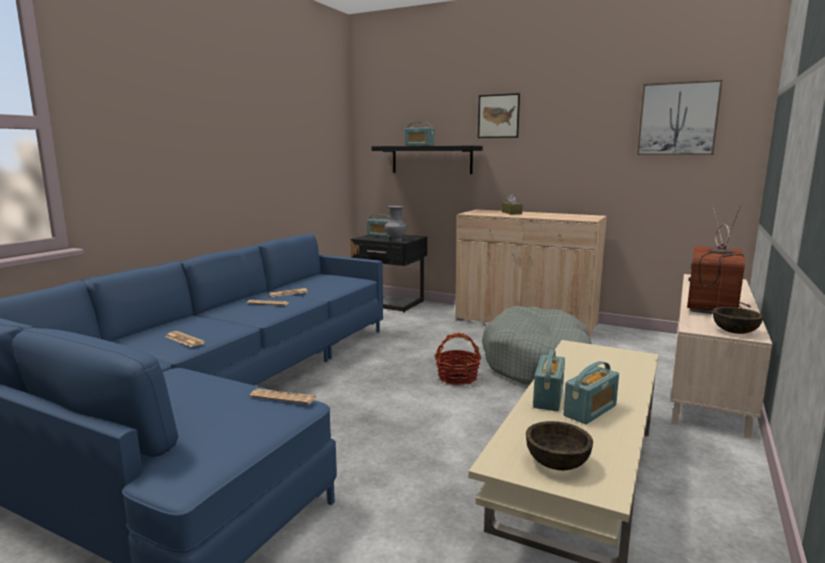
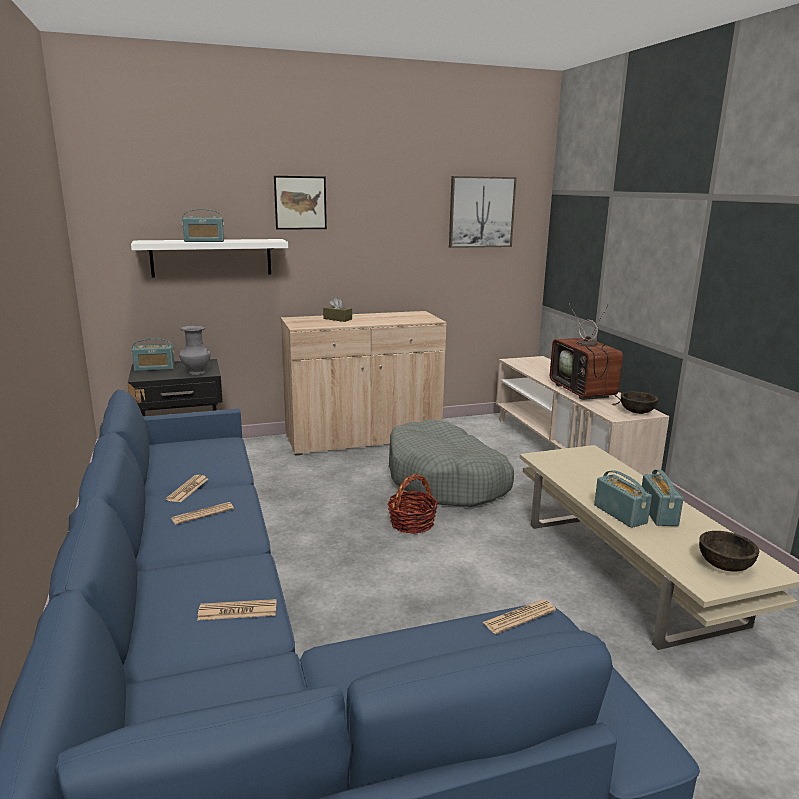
camera: 45 degrees left, 5 degrees up
black shelf [372,146,483,174] -> white shelf [131,239,288,277]

